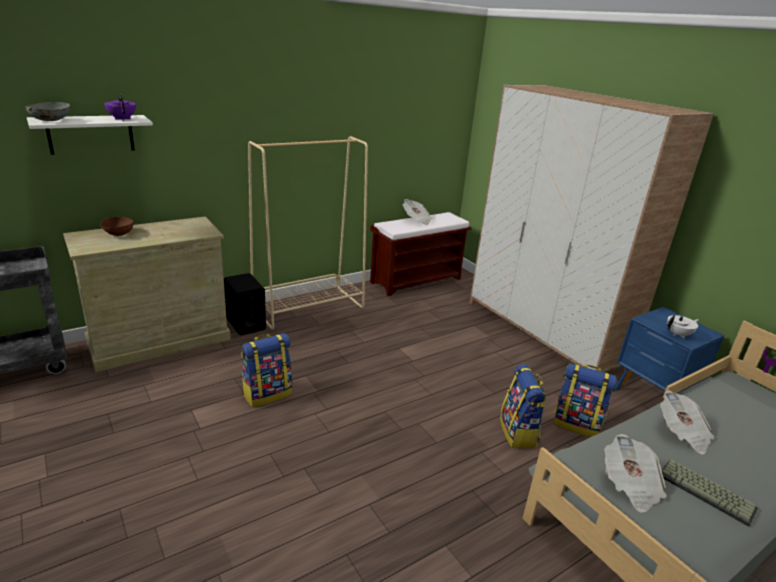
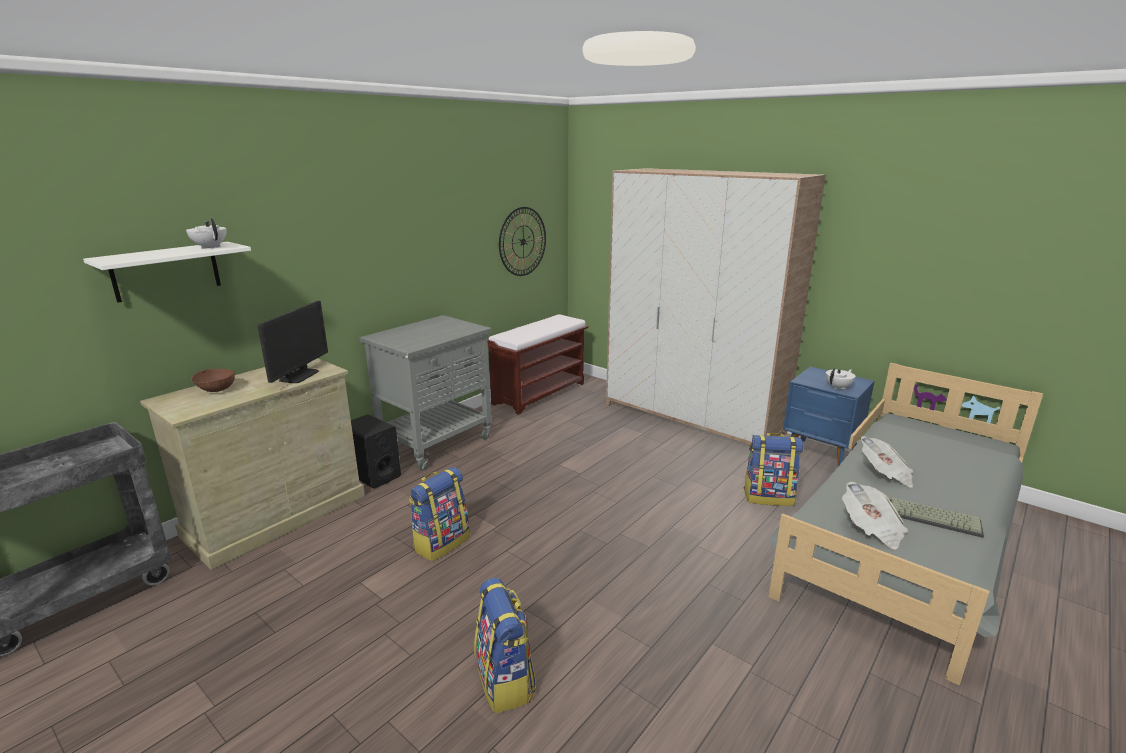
camera: 15 degrees left, 5 degrees down
grey bowl [25,102,70,121] -> none
purple teapot [104,95,136,120] -> white teapot [186,218,226,249]
beige clothes rack [248,136,368,330] -> grey cart [359,315,492,470]
newspaper [403,199,433,226] -> none
backpack [500,364,546,449] -> backpack moved to [474,578,536,713]
none -> monitor [257,301,328,383]
none -> wall clock [499,207,546,276]

